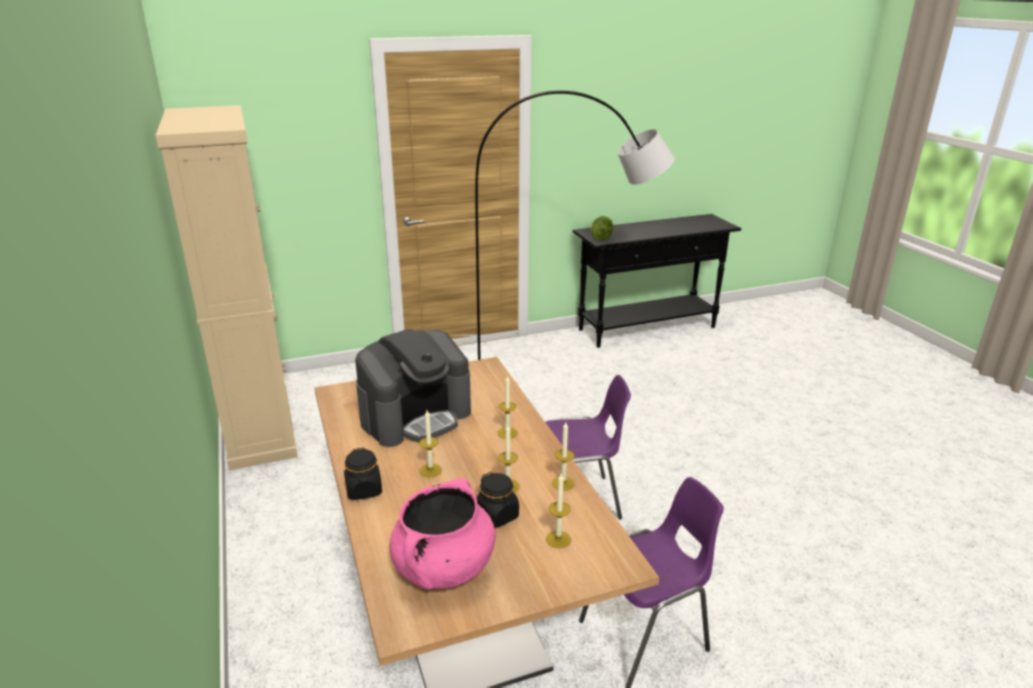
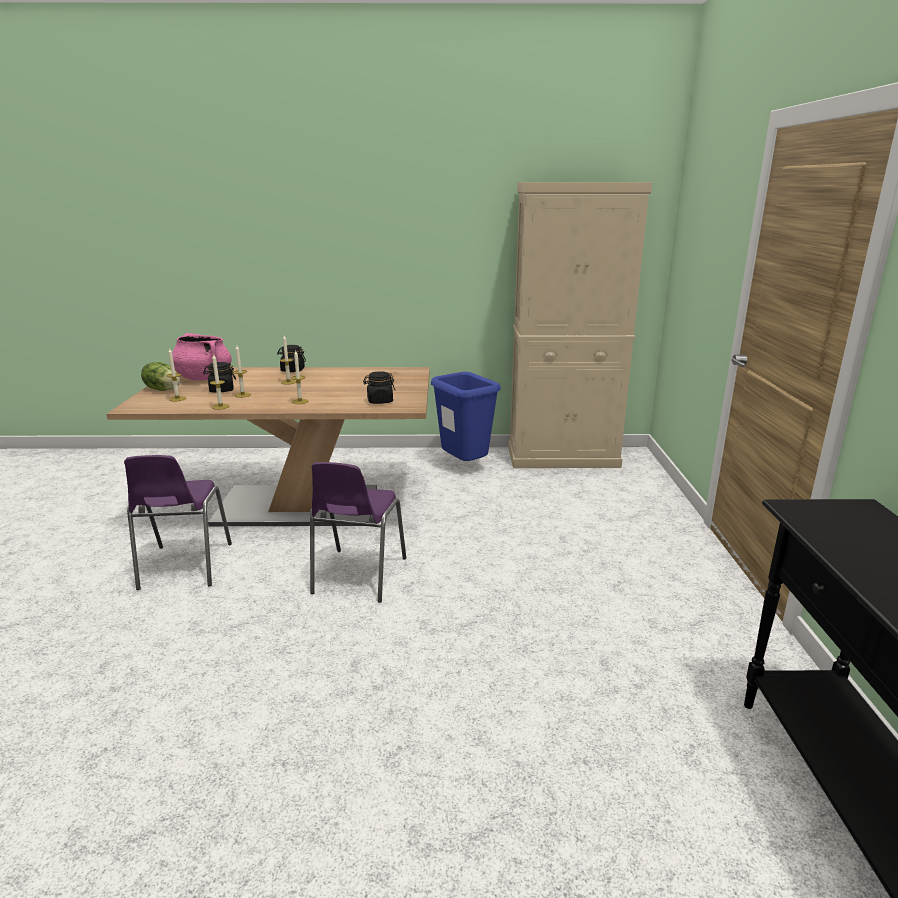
camera: 110 degrees right, 5 degrees down
coffee machine [355,329,471,447] -> none
grey floor lamp [475,91,675,360] -> none
lettuce [591,216,613,240] -> lettuce moved to [141,362,180,391]
none -> black jar [363,371,395,404]
none -> blue trash can [431,372,500,461]

